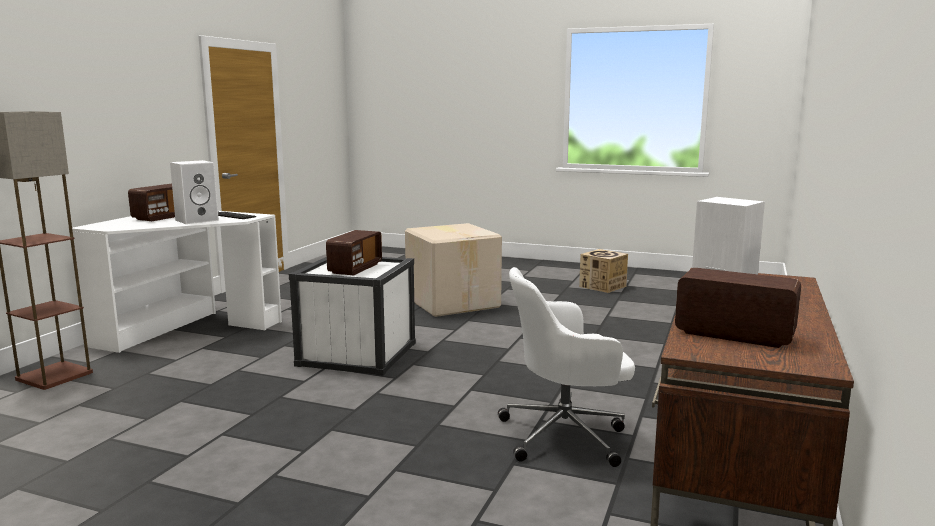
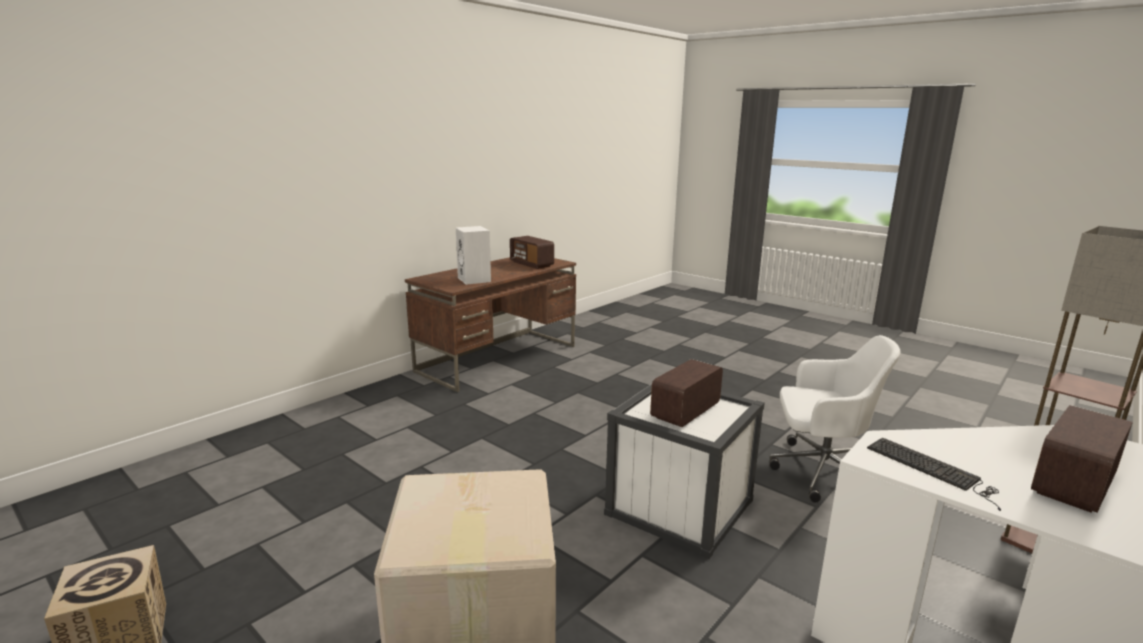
camera: 160 degrees left, 5 degrees up
white speaker [170,160,219,224] -> none
white office chair [498,267,635,467] -> white office chair moved to [769,335,900,502]

